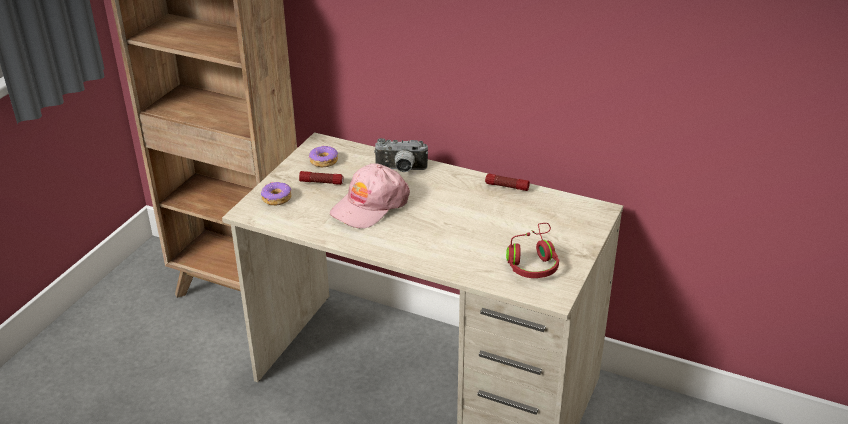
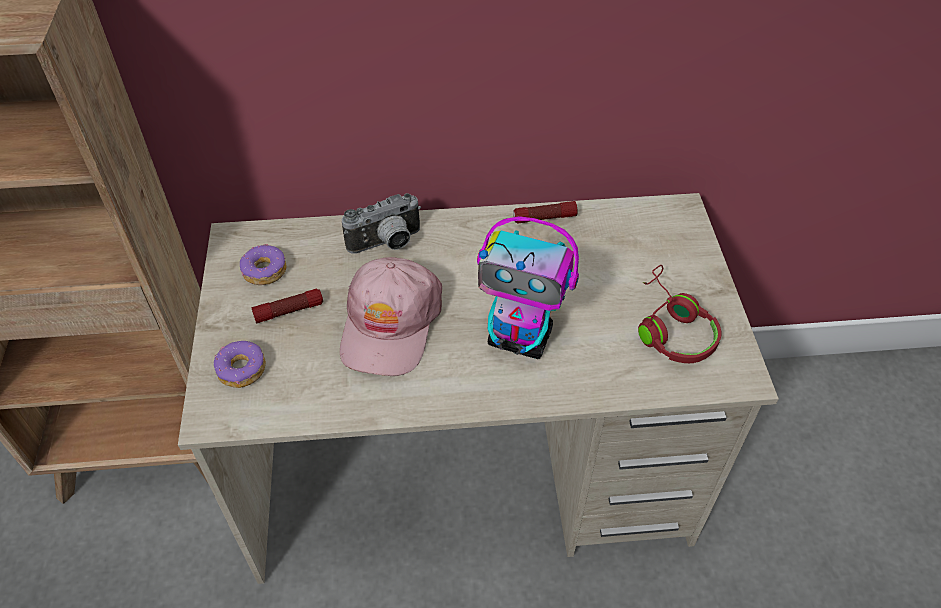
camera: 30 degrees left, 15 degrees up
none -> toy robot [477,216,579,359]

